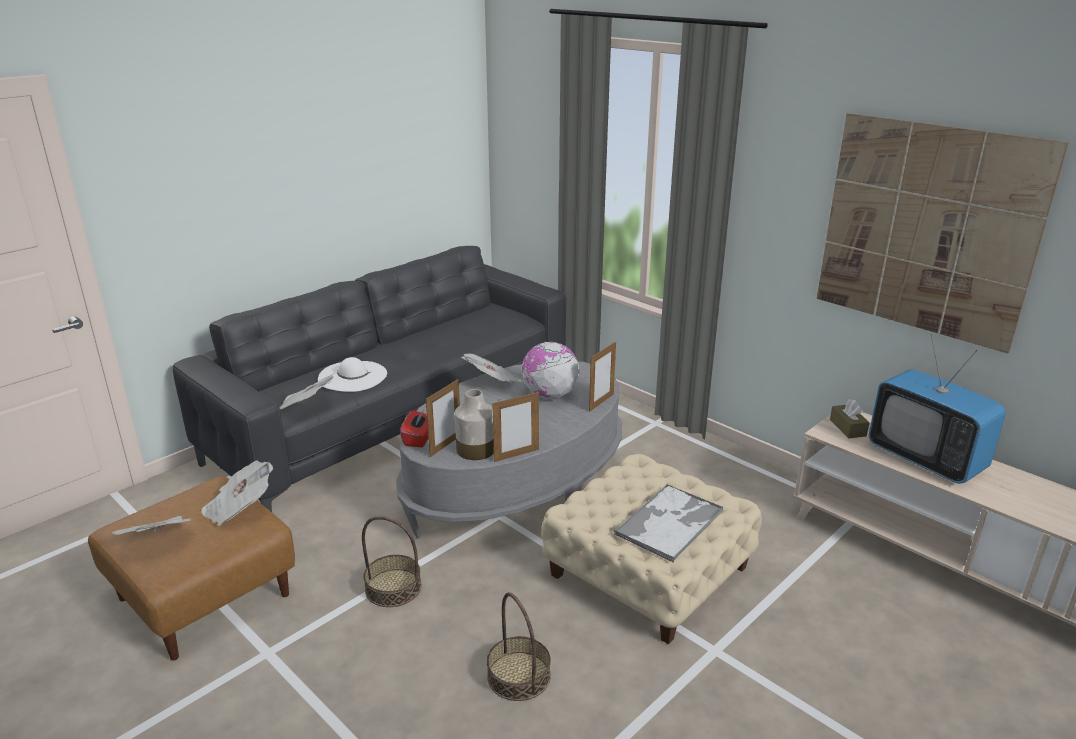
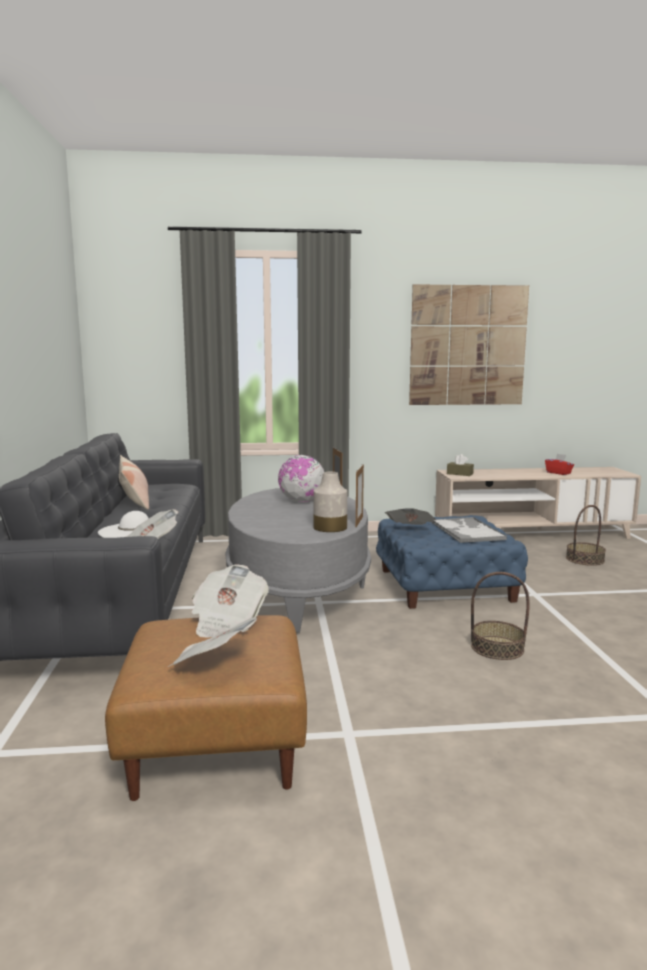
camera: 50 degrees left, 15 degrees down
basket [362,516,421,607] -> basket moved to [566,505,606,566]
red tissue box [400,410,428,447] -> red tissue box moved to [545,454,574,475]
picture frame [426,379,460,457] -> none
newspaper [461,354,522,383] -> newspaper moved to [385,508,435,525]
beige ottoman [541,454,762,644] -> blue ottoman [376,515,528,609]
television [868,334,1006,484] -> none
none -> pillow [119,455,149,510]

